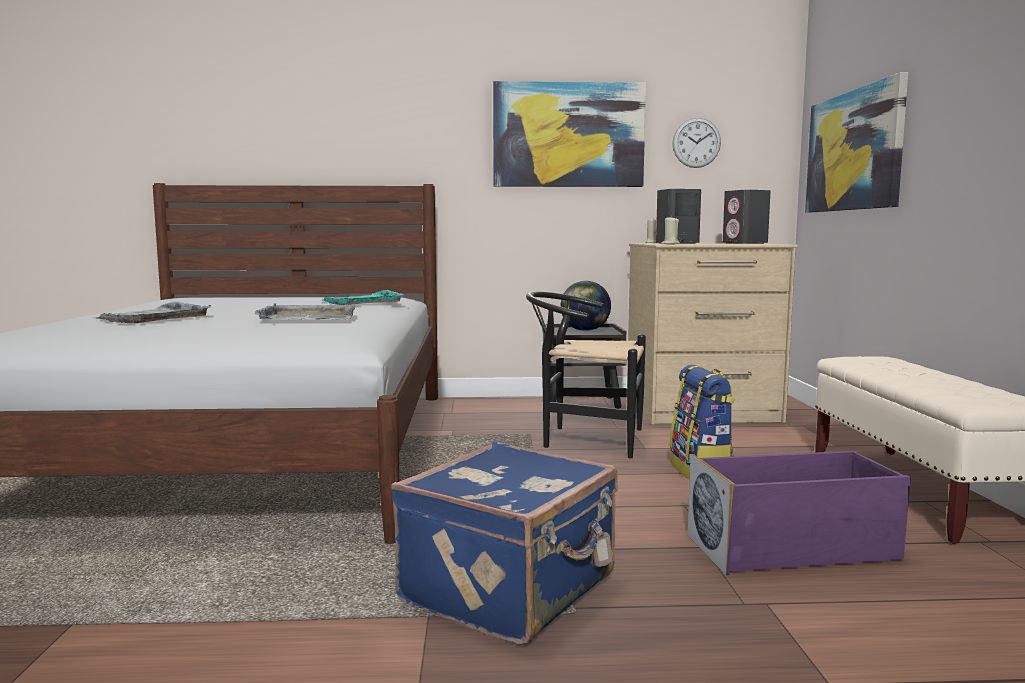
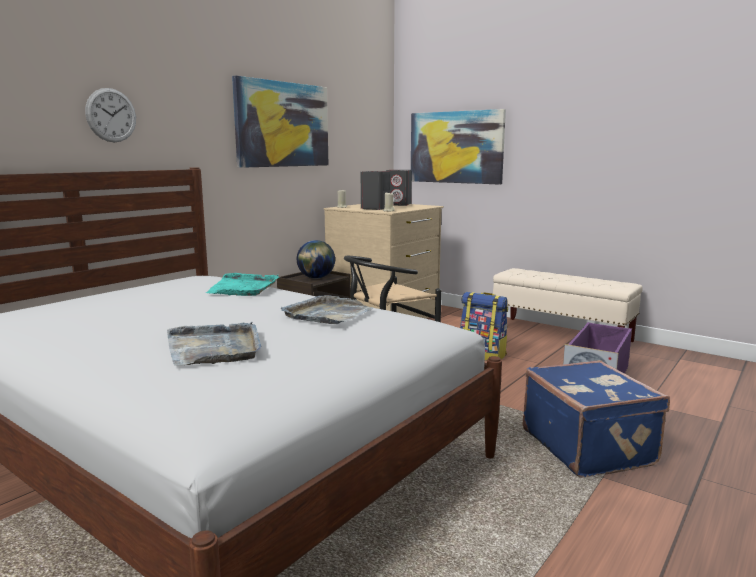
camera: 50 degrees left, 5 degrees up
wall clock [672,118,721,168] -> wall clock moved to [85,88,136,142]

